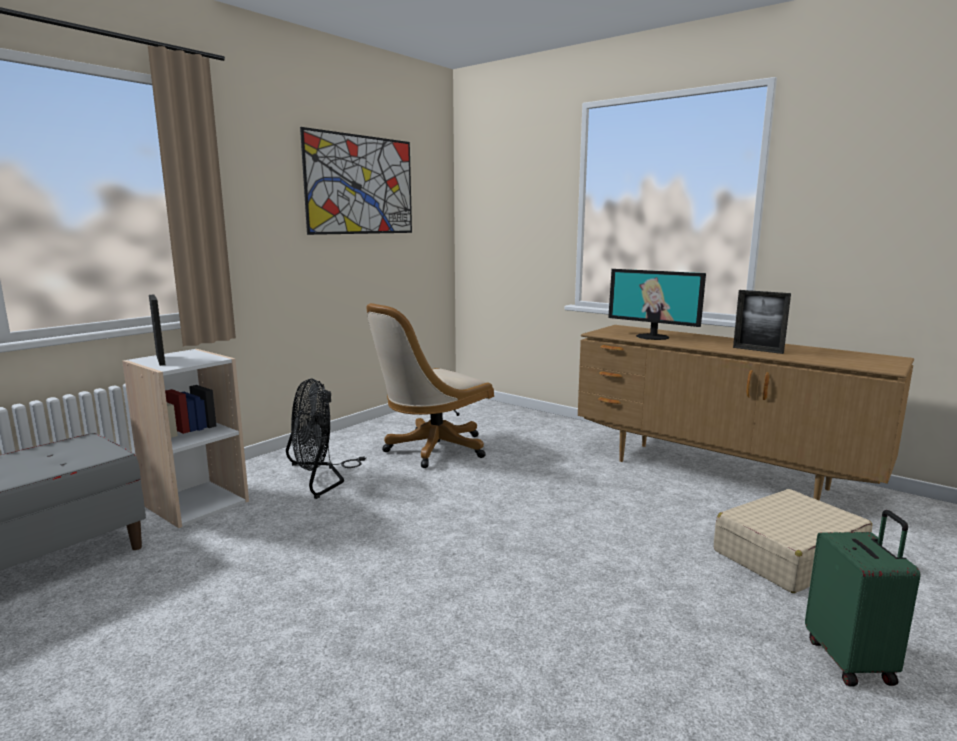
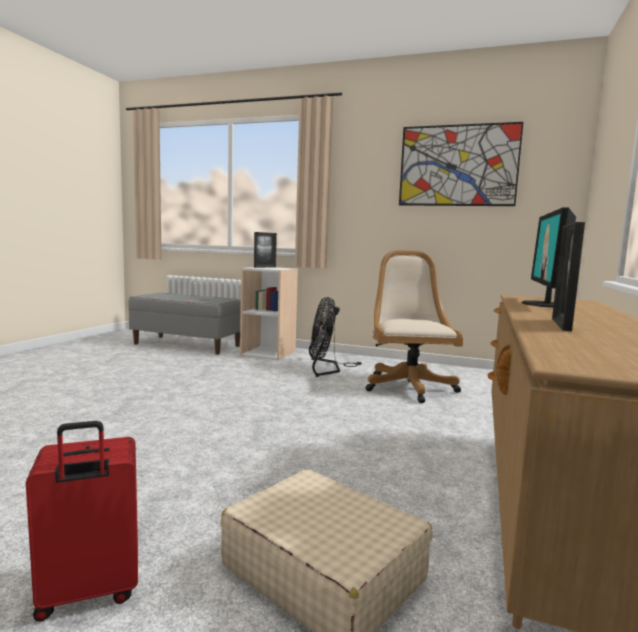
camera: 70 degrees right, 5 degrees down
black fan [286,378,366,499] -> black fan turned 45 degrees counterclockwise [309,297,363,377]
office chair [367,303,494,468] -> office chair turned 60 degrees clockwise [366,250,463,403]
green suitcase [805,510,921,686] -> red suitcase [26,421,138,622]

